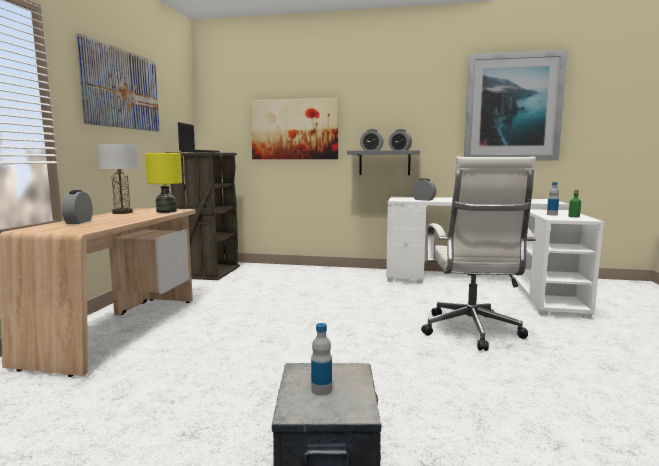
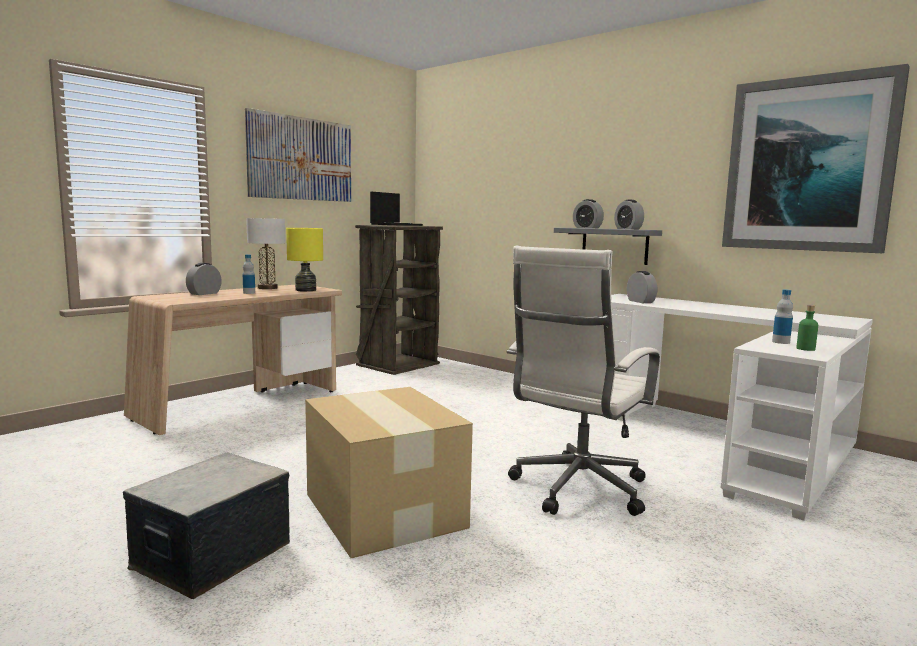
camera: 30 degrees right, 0 degrees up
picture [251,98,338,159] -> none
bottle [311,323,332,395] -> bottle moved to [243,255,255,294]
none -> cardboard box [305,387,473,558]

